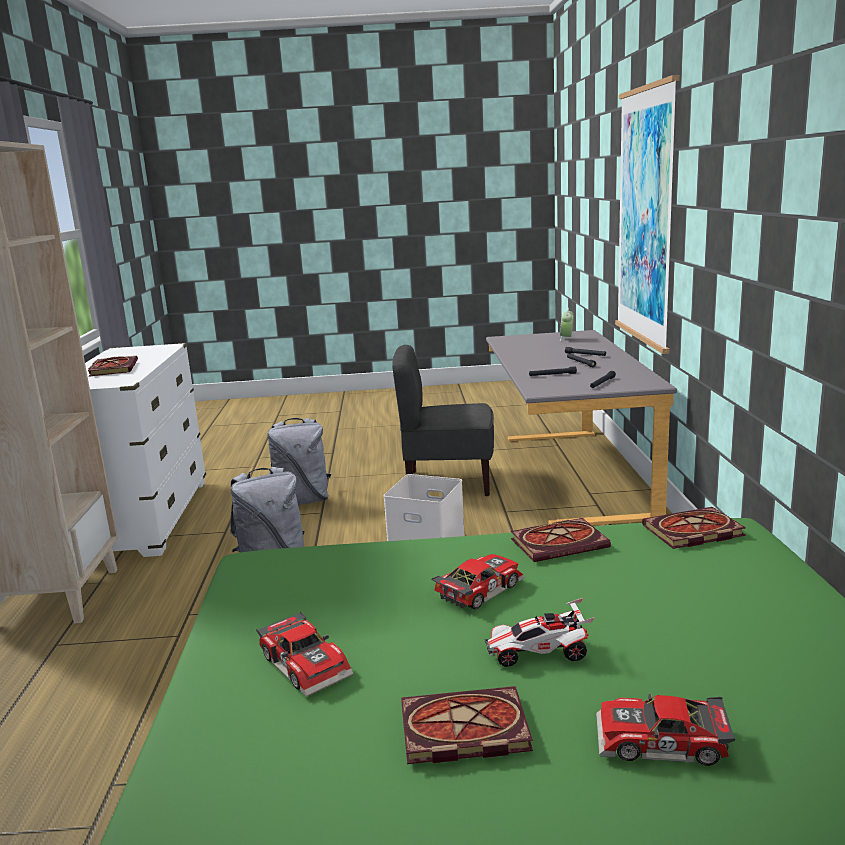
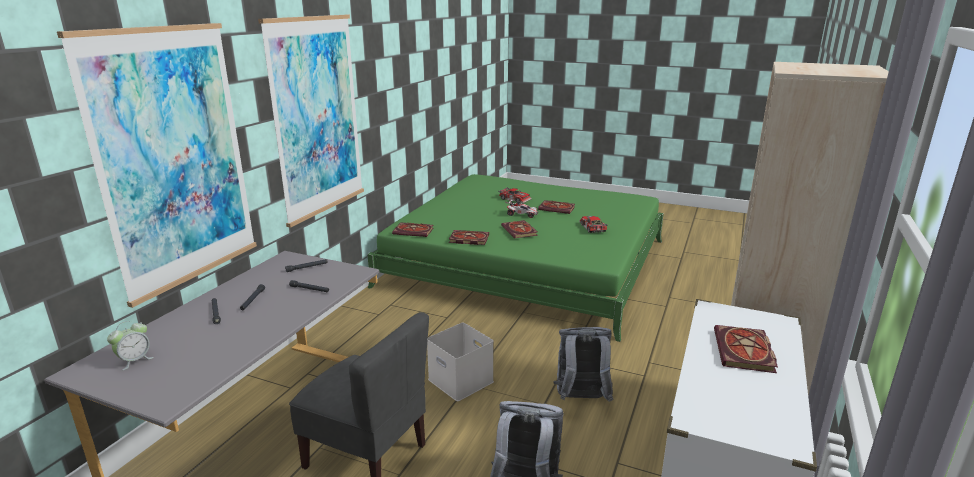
camera: 155 degrees left, 5 degrees up
toy car [432,554,525,610] -> book [501,220,538,238]
none -> picture [258,15,364,228]

